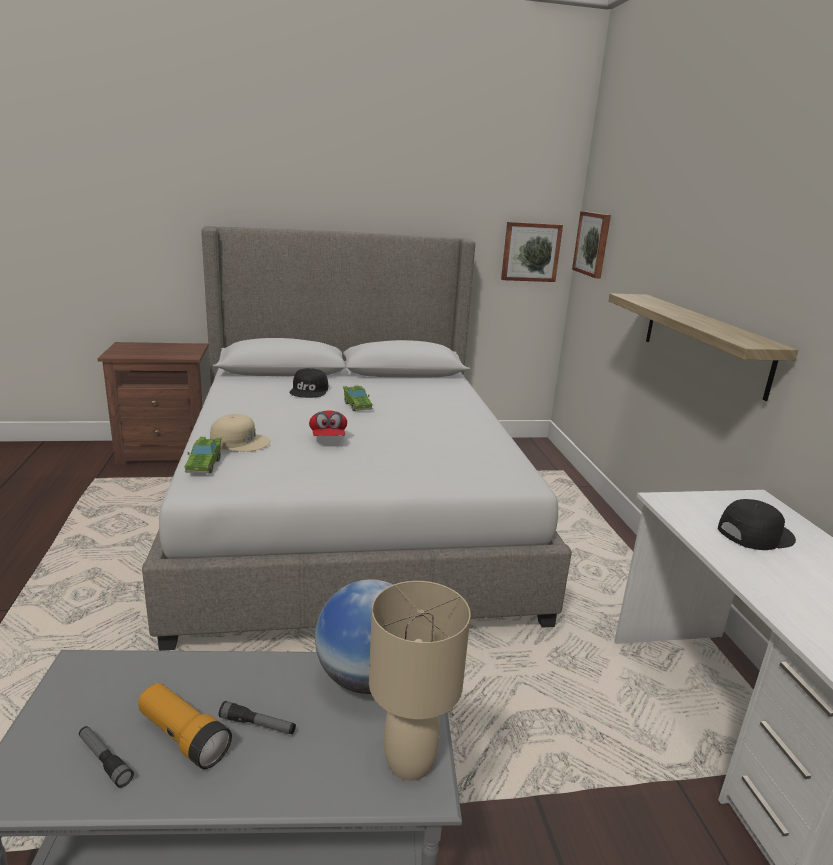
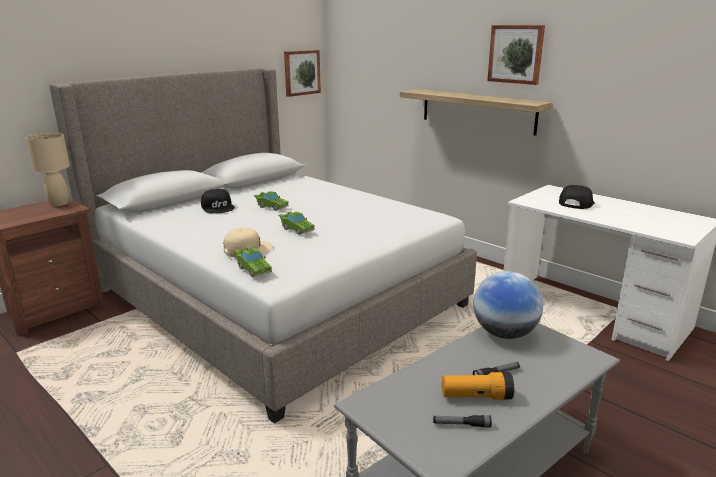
camera: 35 degrees left, 0 degrees up
red cap [309,411,347,436] -> green toy car [279,211,315,235]
beige table lamp [369,581,471,781] -> beige table lamp moved to [26,133,70,206]
picture [572,211,611,278] -> picture moved to [487,25,545,85]

